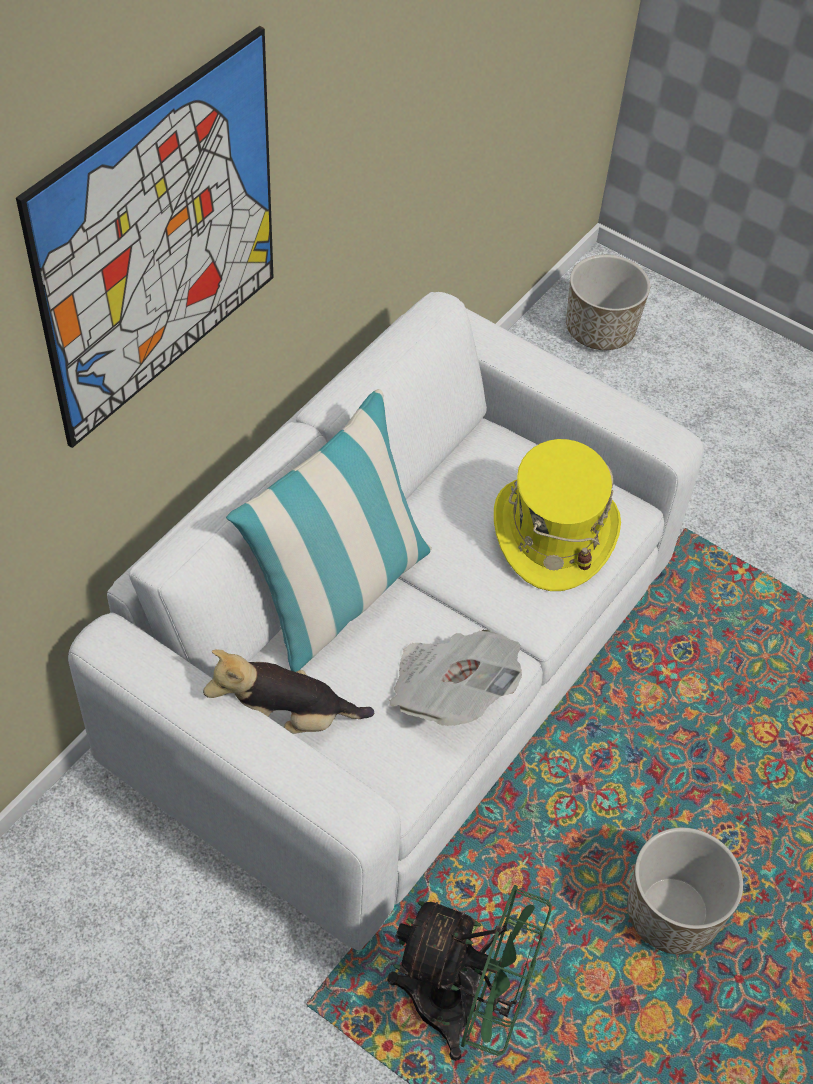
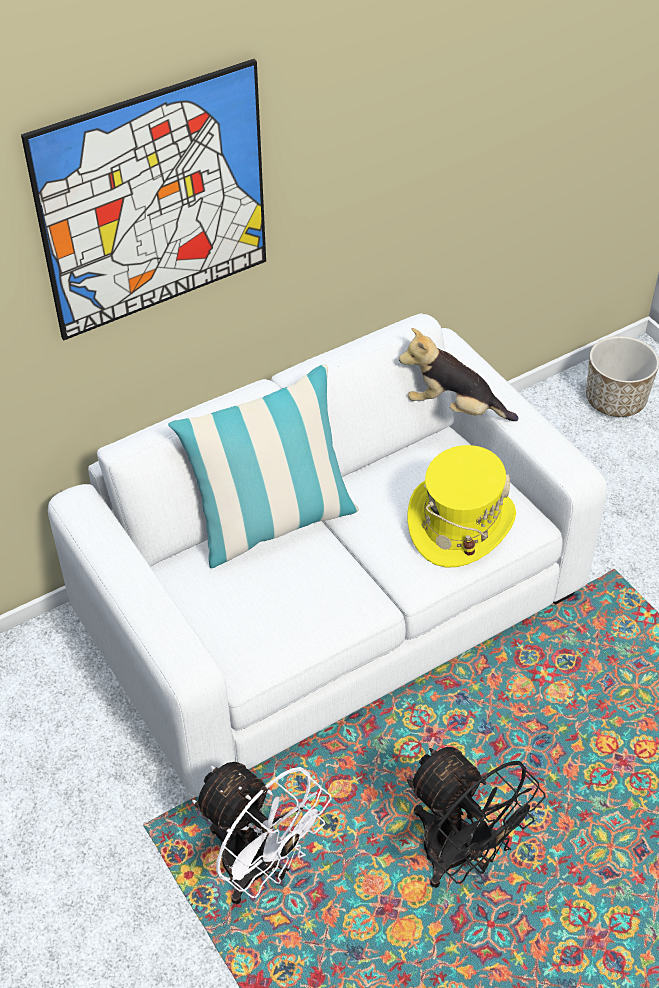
camera: 25 degrees right, 5 degrees down
plush toy [203,649,374,734] -> plush toy moved to [399,328,518,421]
green fan [387,885,552,1061] -> white fan [192,762,331,904]
newspaper [389,630,522,726] -> none
planter [627,828,743,954] -> black fan [407,747,546,888]

